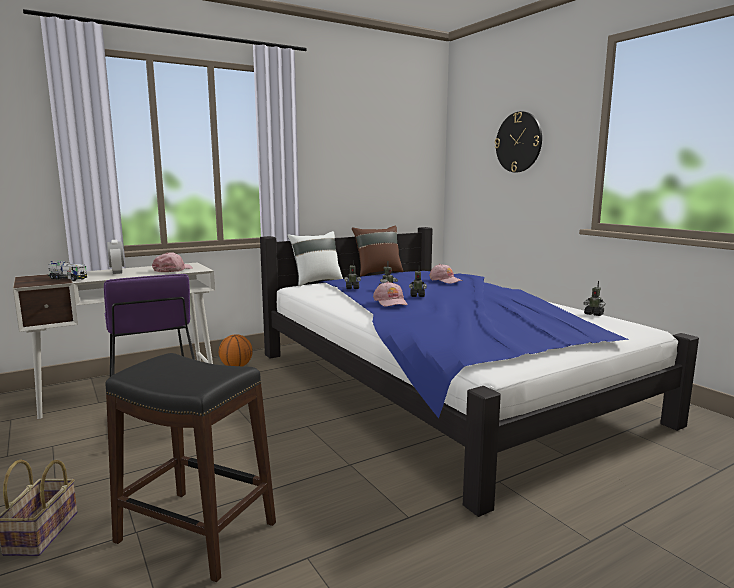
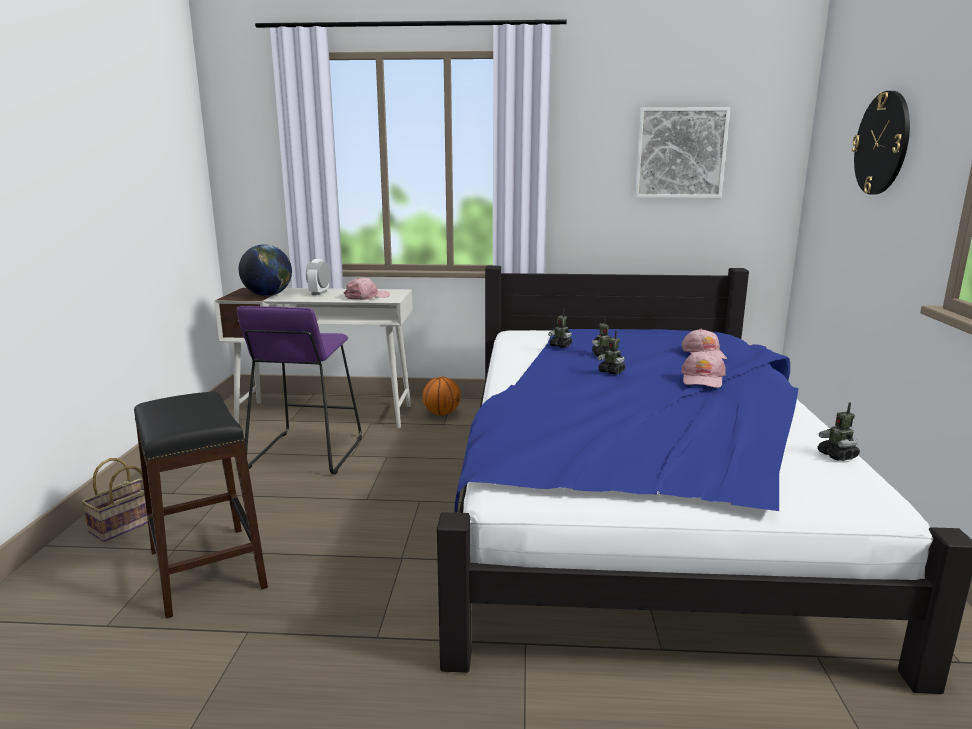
camera: 35 degrees right, 5 degrees up
toy truck [48,261,87,281] -> globe [239,244,292,296]
white pillow [287,231,343,286] -> none
brown pillow [352,225,403,276] -> none
pink cap [373,282,408,307] -> pink cap moved to [681,350,726,388]
none -> picture [634,107,730,198]

